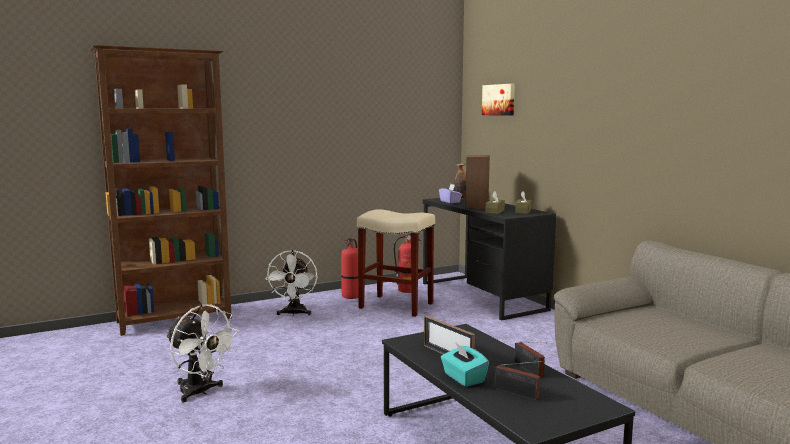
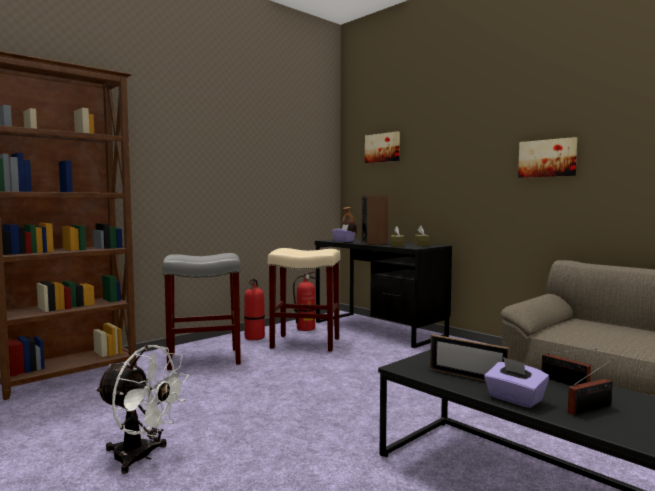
camera: 15 degrees left, 5 degrees down
white fan [266,250,318,316] -> grey stool [162,253,241,370]
turquoise tissue box [441,343,489,387] -> purple tissue box [484,357,549,408]
radio [494,361,545,400] -> radio turned 45 degrees counterclockwise [568,359,613,416]
none -> picture [518,137,577,178]

